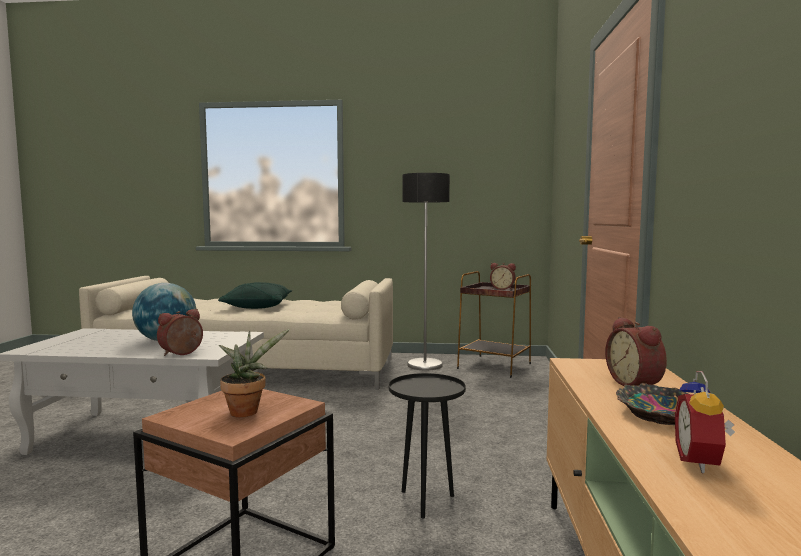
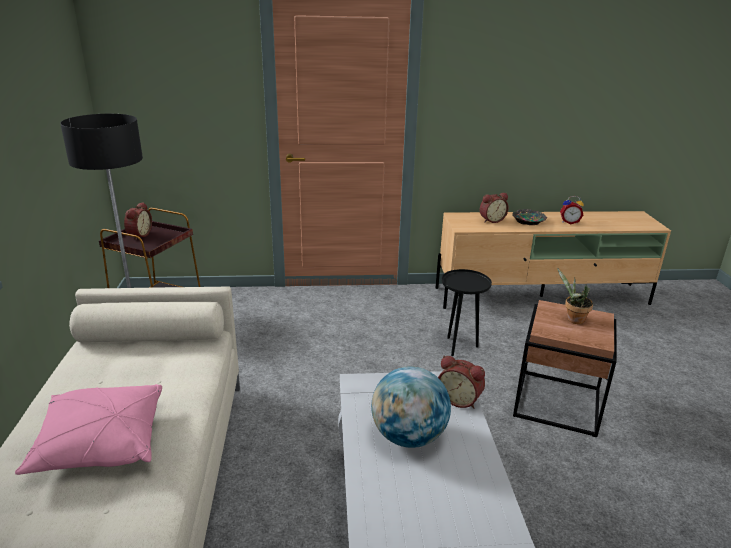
camera: 100 degrees left, 20 degrees up
green pillow [218,282,292,309] -> pink pillow [15,384,162,475]

